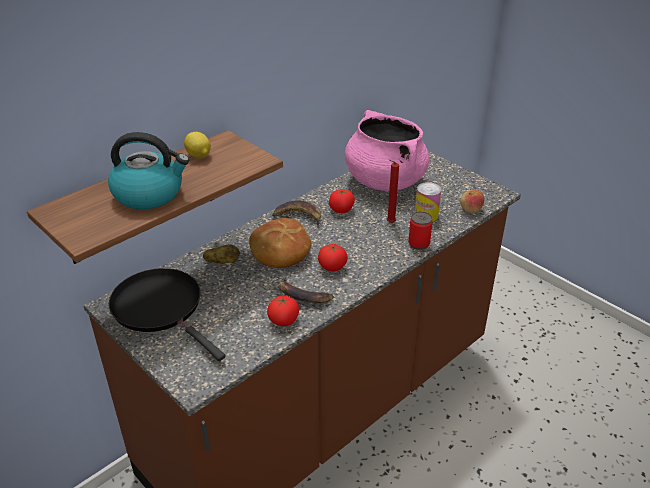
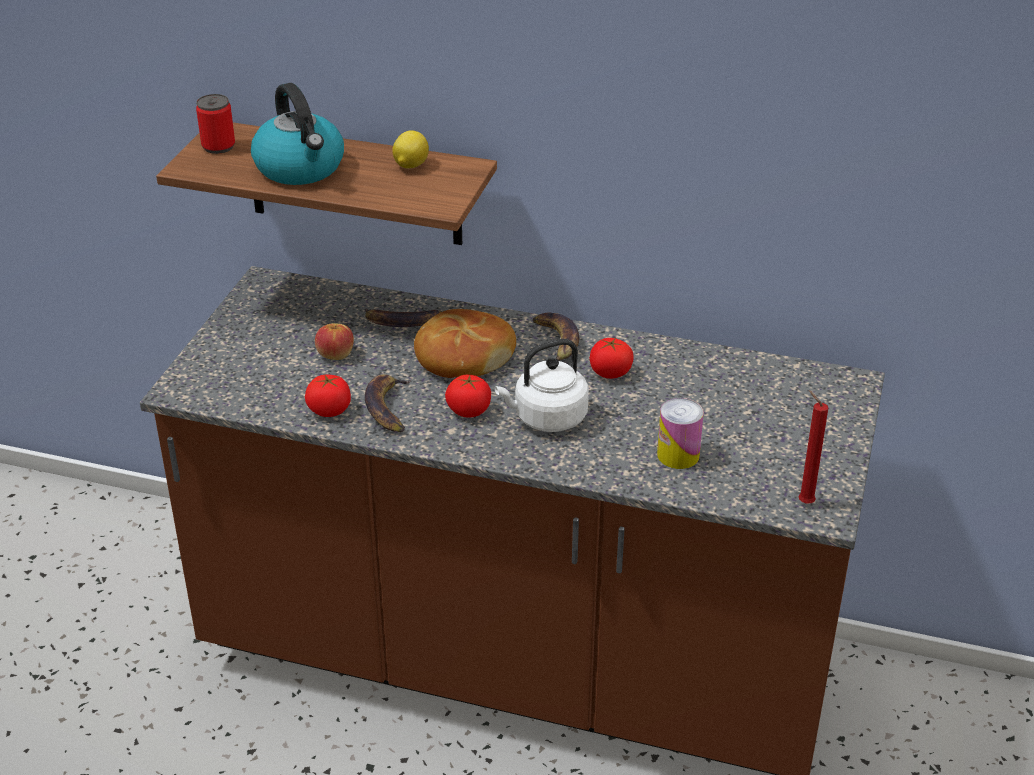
camera: 60 degrees right, 0 degrees up
black frying pan [109,268,225,361] -> none
potato [203,244,240,263] -> banana [365,308,442,327]
pink cooking pot [345,110,429,191] -> none
red candle [387,160,399,223] -> red candle moved to [799,390,828,504]
can [408,212,433,250] -> can moved to [196,94,235,154]
apple [460,190,484,213] -> apple moved to [315,323,354,360]
none -> white kettle [495,339,589,432]

